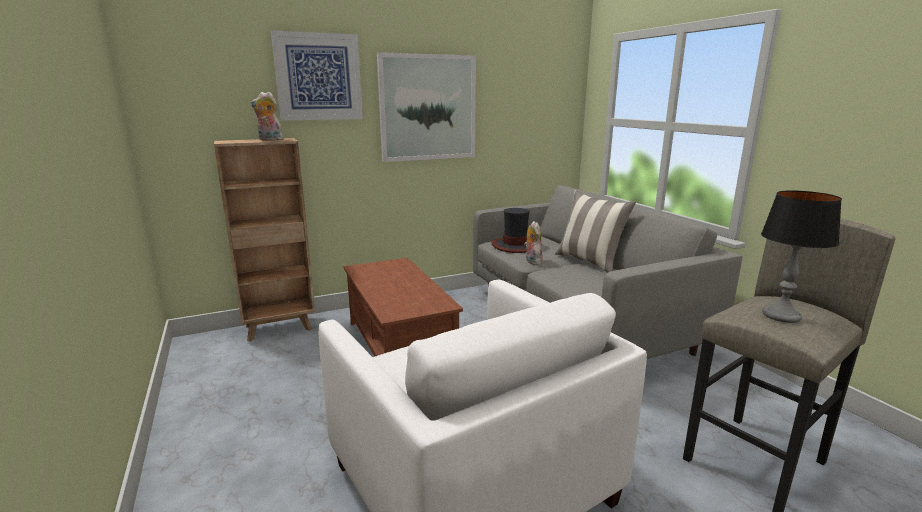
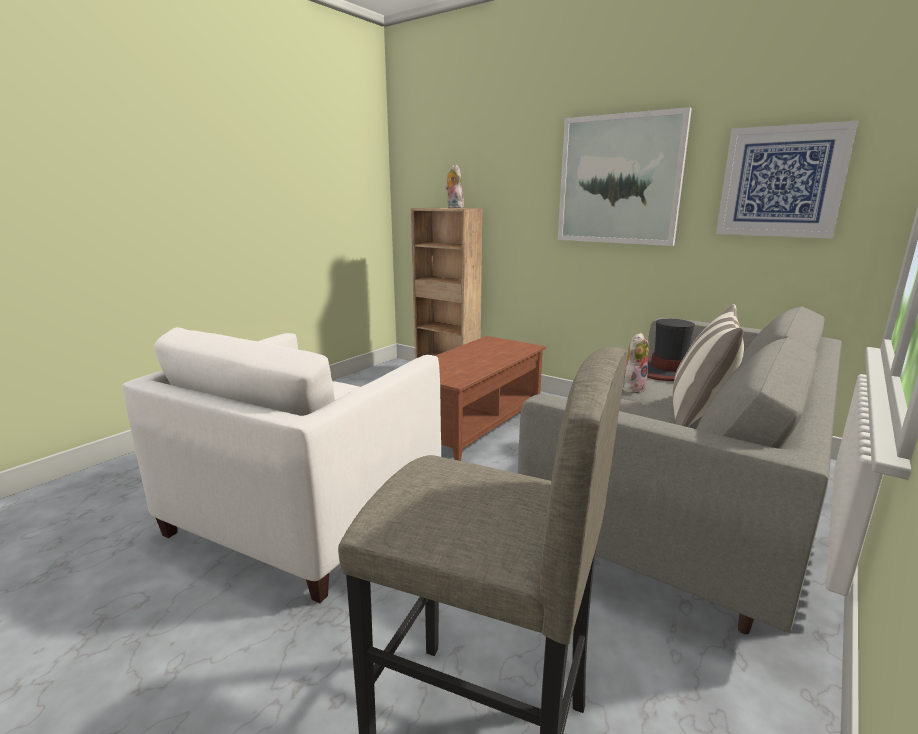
camera: 60 degrees right, 0 degrees up
picture [271,30,363,121] -> picture moved to [716,121,858,238]
table lamp [761,190,842,323] -> none

